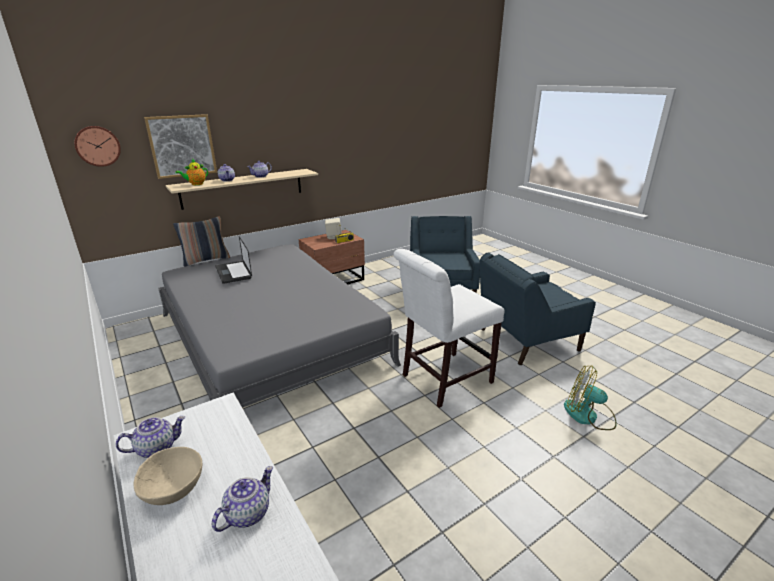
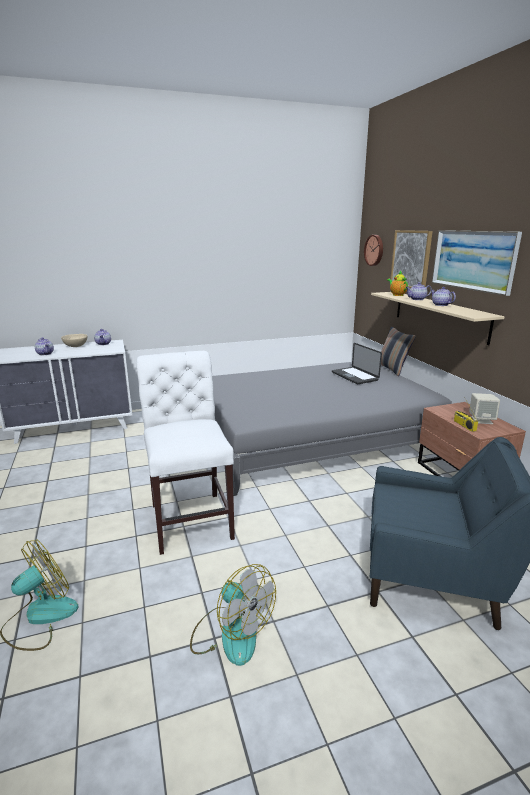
camera: 105 degrees right, 5 degrees down
laptop [216,236,252,284] -> laptop turned 105 degrees counterclockwise [332,343,382,384]
blue armchair [480,253,596,365] -> fan [190,564,276,666]
none -> picture [432,230,522,296]

